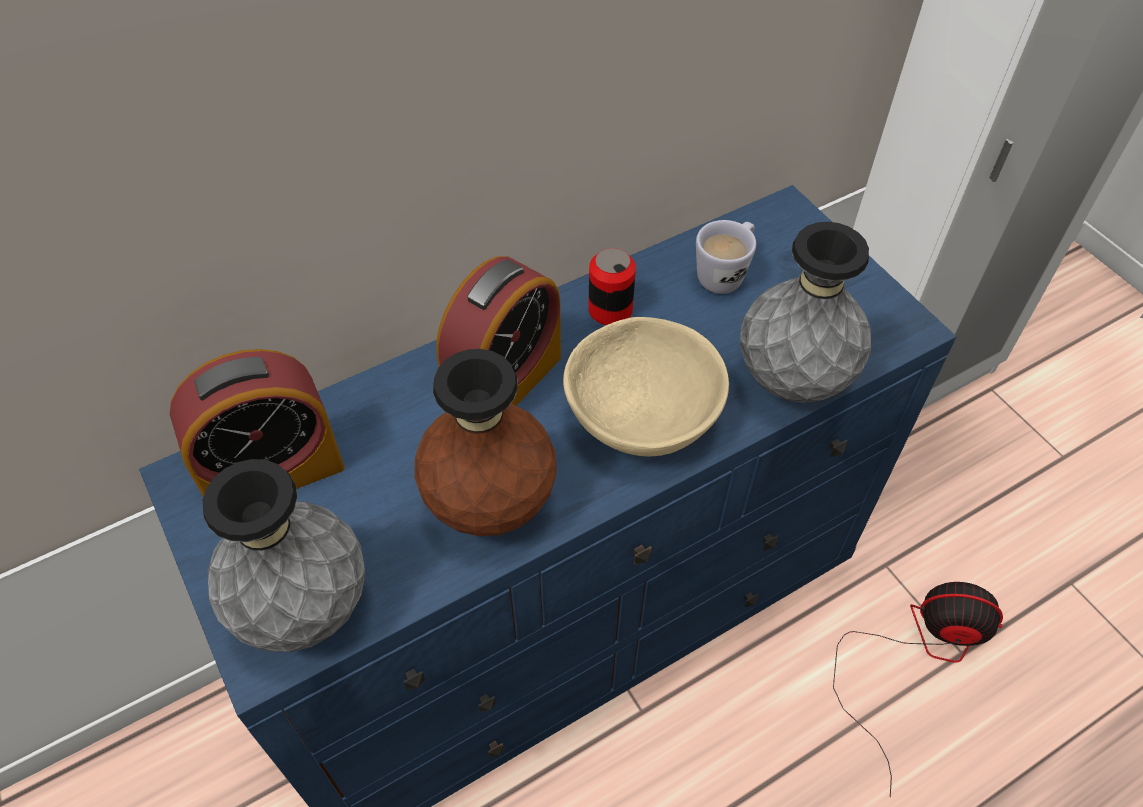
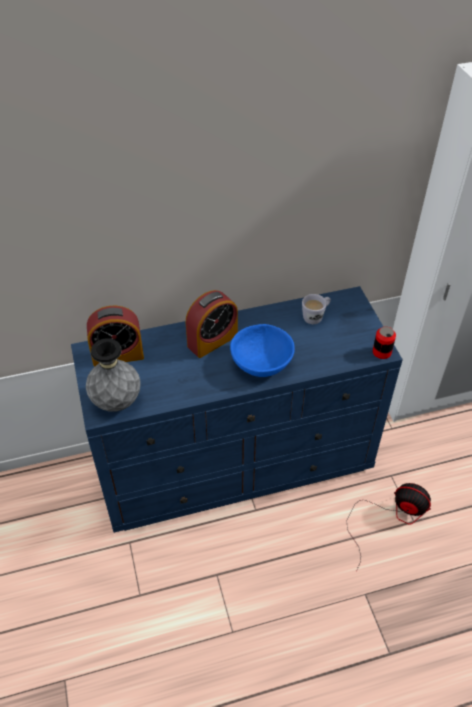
camera: 15 degrees right, 5 degrees down
brown vase [414,349,557,536] -> none
beige bowl [563,317,729,457] -> blue bowl [230,324,295,377]
can [588,248,636,325] -> can moved to [373,327,396,359]
grey vase [740,222,871,403] -> none

